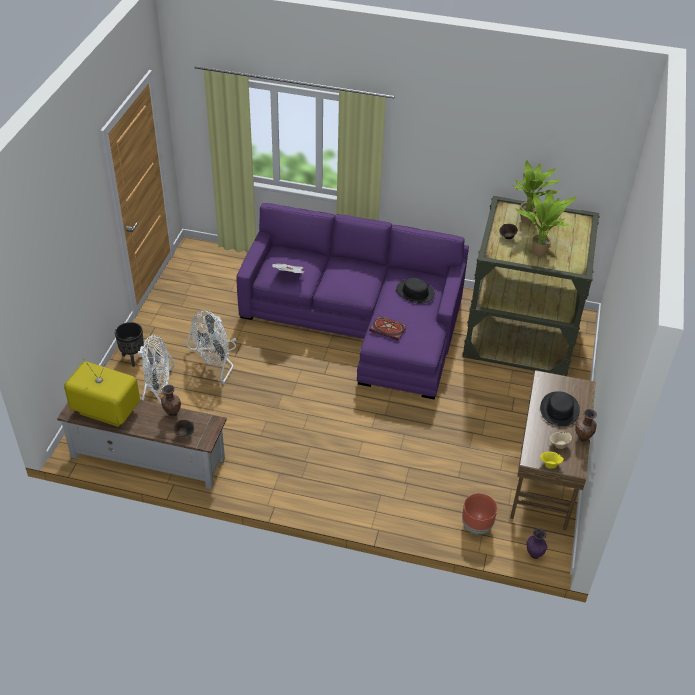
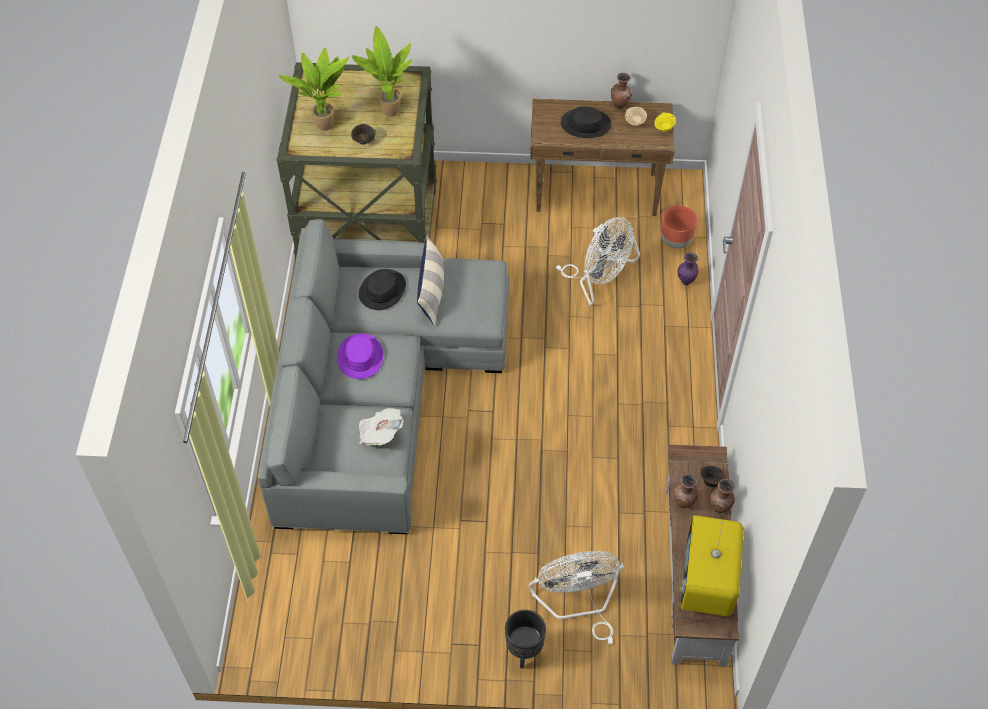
camera: 100 degrees left, 10 degrees up
white fan [186,310,237,384] -> white fan moved to [556,217,640,306]
purple sofa [236,203,469,400] -> grey sofa [258,219,509,534]
book [369,315,407,340] -> none
purple vase [526,528,548,559] -> purple vase moved to [678,252,698,285]
none -> purple hat [337,333,383,379]
none -> pillow [417,235,444,326]
none -> brown vase [709,479,735,513]

